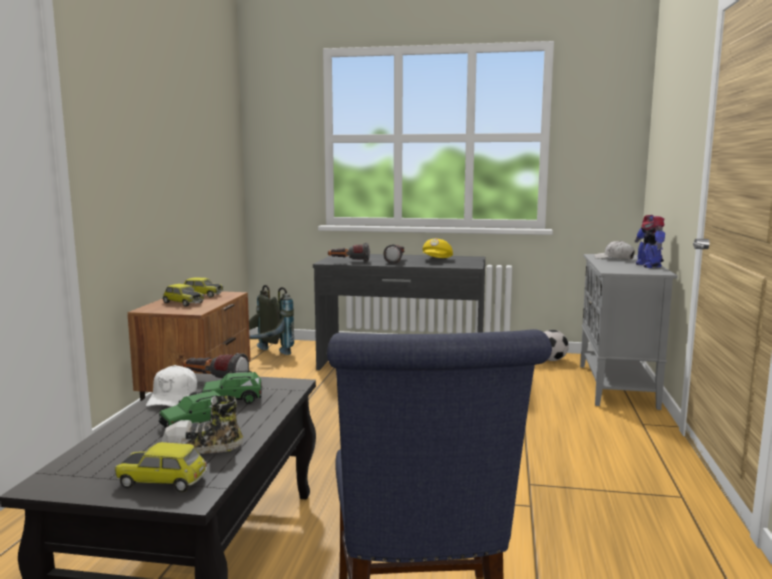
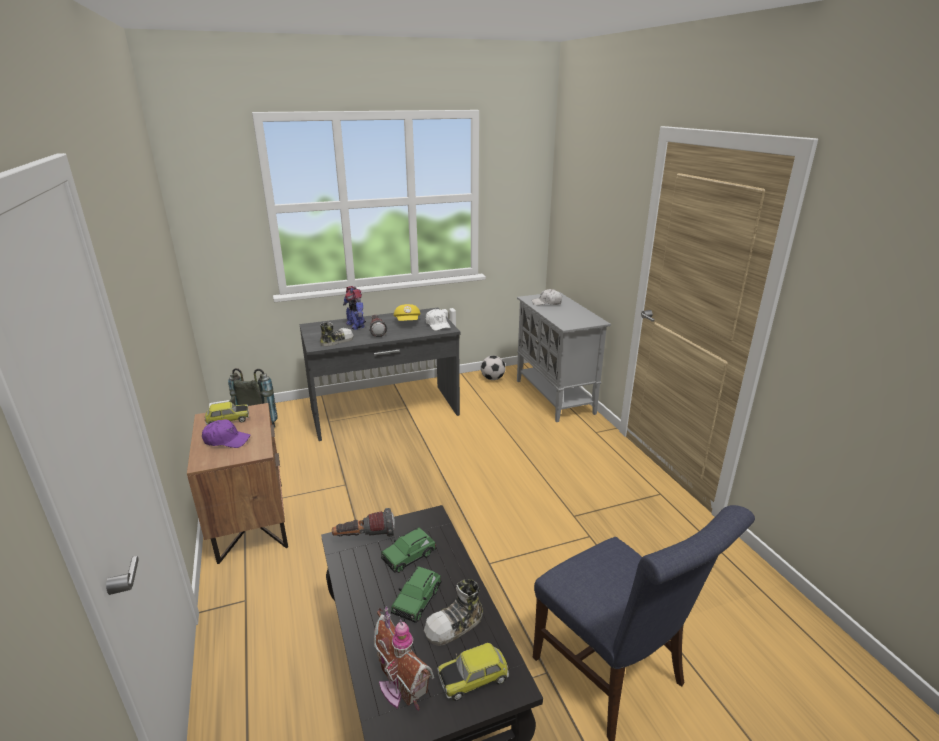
camera: 30 degrees left, 15 degrees up
white cap [146,365,197,407] -> white cap moved to [426,309,451,331]
toy car [162,284,204,307] -> purple cap [202,419,250,448]
flashlight [328,243,370,262] -> shoe [320,321,354,346]
toy robot [635,215,665,268] -> toy robot moved to [343,286,366,330]
none -> toy house [374,606,434,711]

